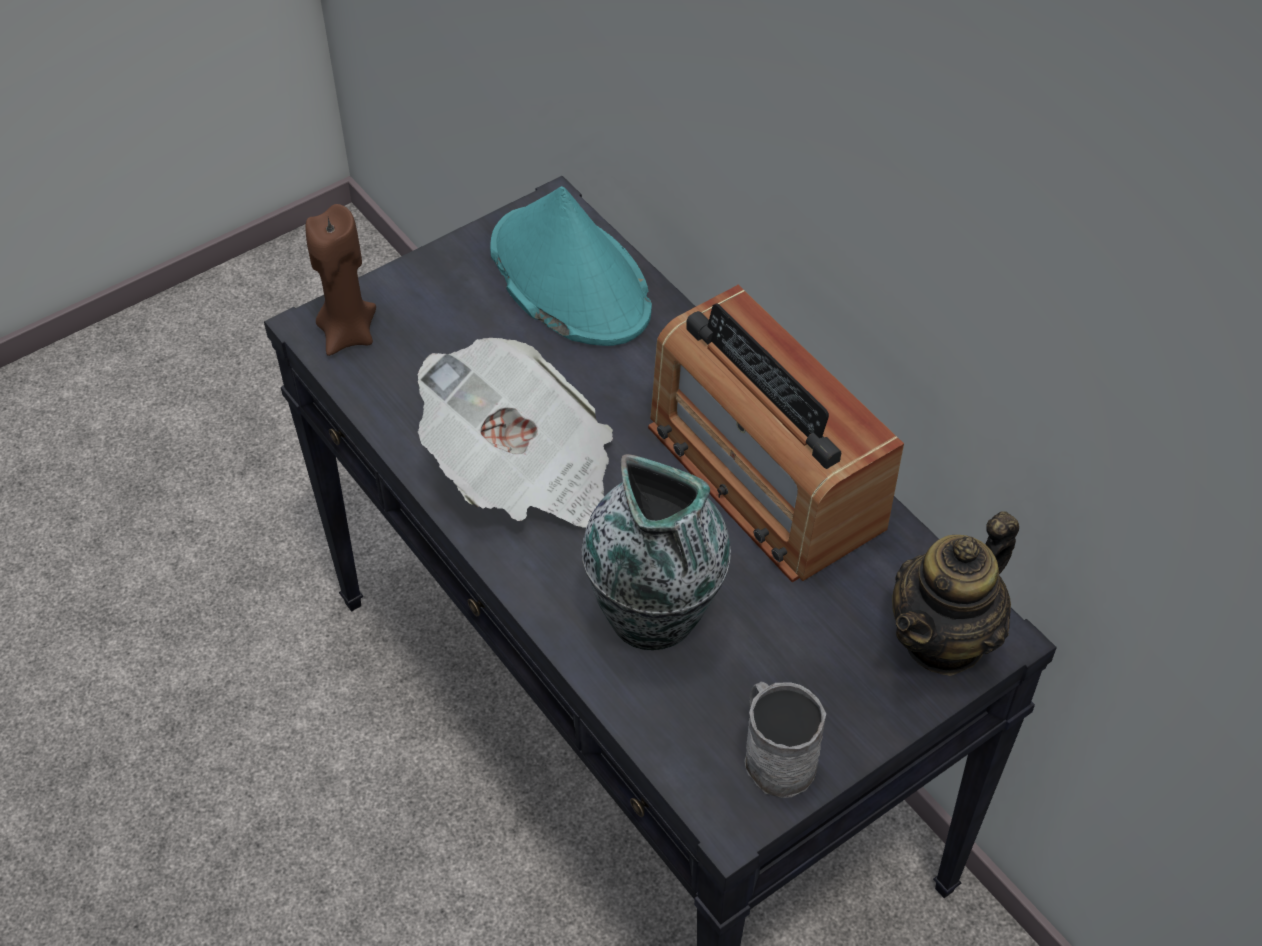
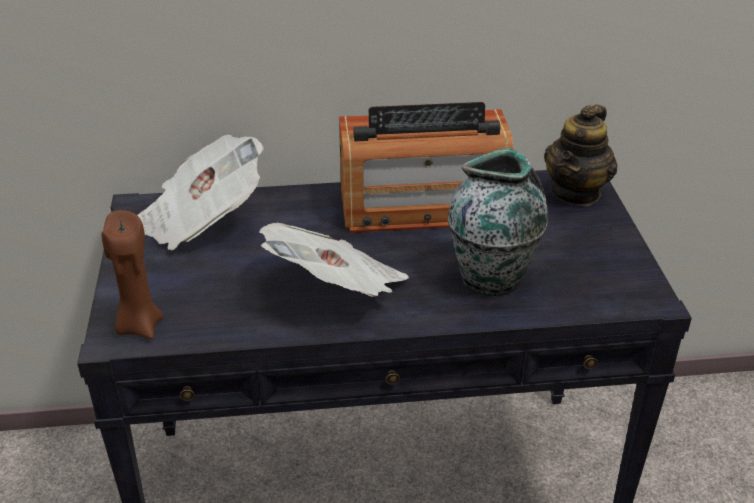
camera: 60 degrees left, 15 degrees down
turquoise hat [490,186,652,346] -> newspaper [137,135,264,250]
grey mug [744,681,826,798] -> none
teapot [892,511,1019,676] -> teapot turned 45 degrees clockwise [544,105,617,206]

